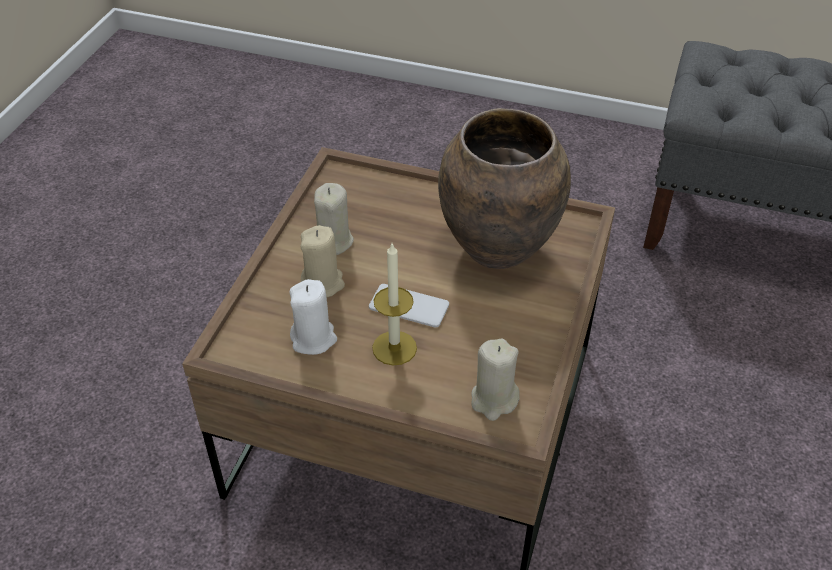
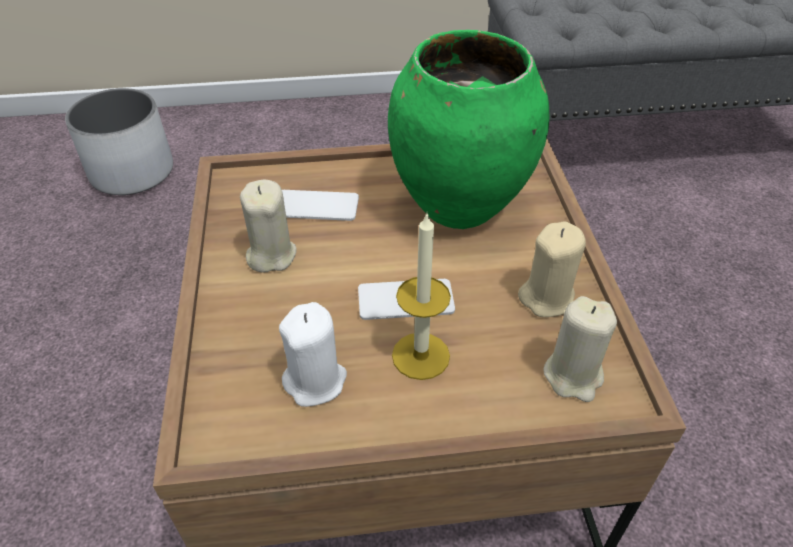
camera: 25 degrees left, 0 degrees up
beige candle [301,225,345,298] -> beige candle moved to [518,221,586,317]
brown vase [438,108,571,269] -> green vase [388,30,549,229]
none -> white planter [65,88,173,195]
none -> phone [282,190,359,221]

